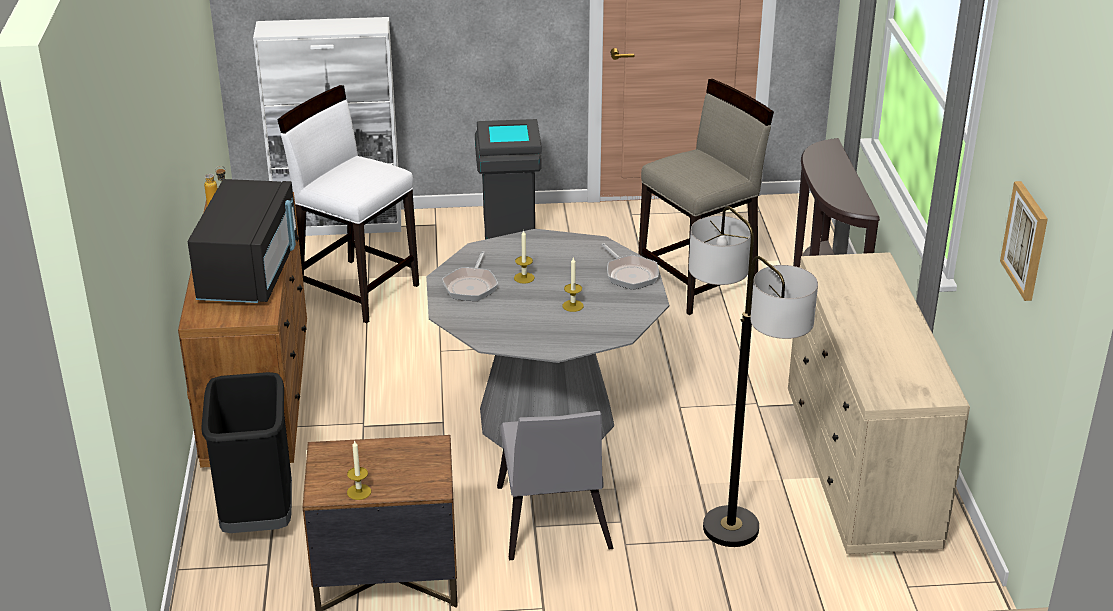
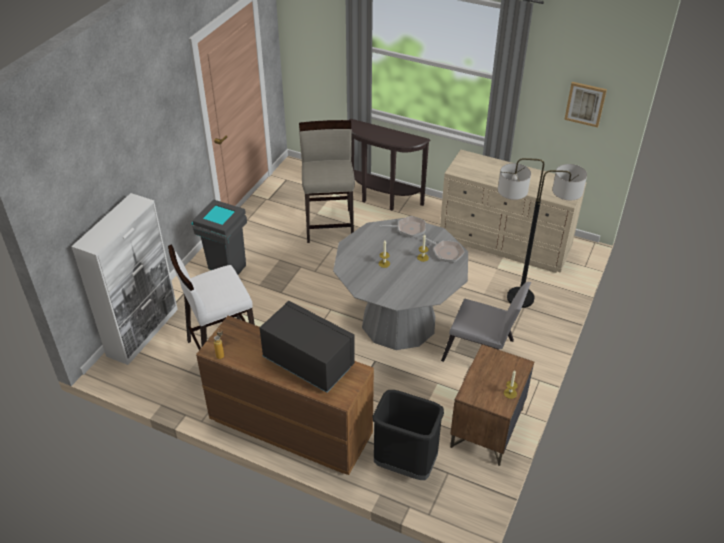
camera: 60 degrees left, 10 degrees up
frying pan [442,251,498,301] -> frying pan moved to [422,236,465,262]

